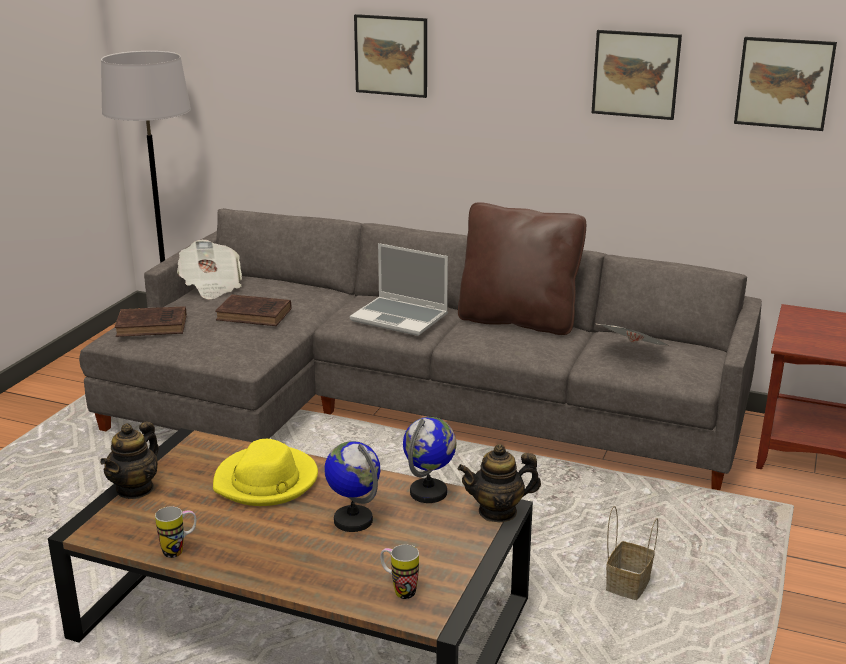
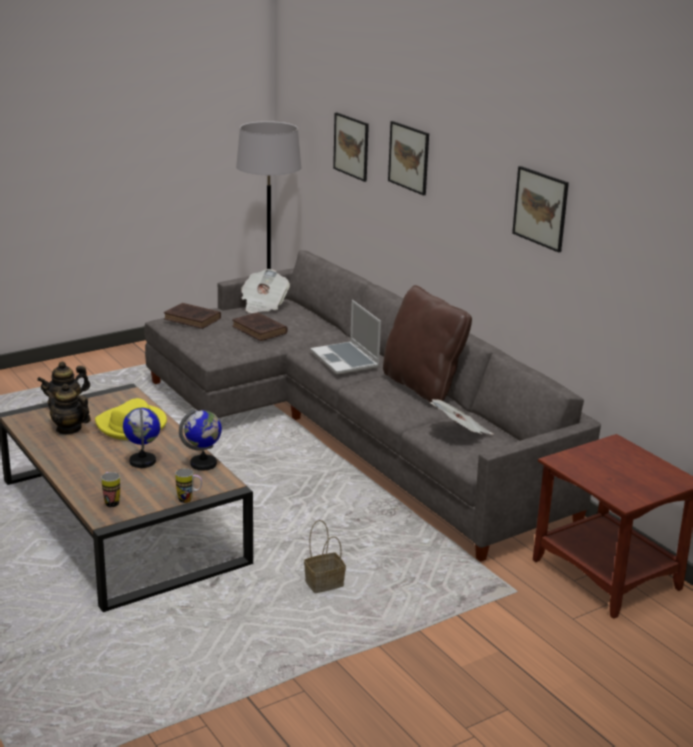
camera: 35 degrees right, 0 degrees up
mug [155,506,196,558] -> mug moved to [175,468,202,503]
teapot [458,444,541,523] -> teapot moved to [45,384,91,435]
picture [734,37,837,131] -> picture moved to [333,113,369,182]

